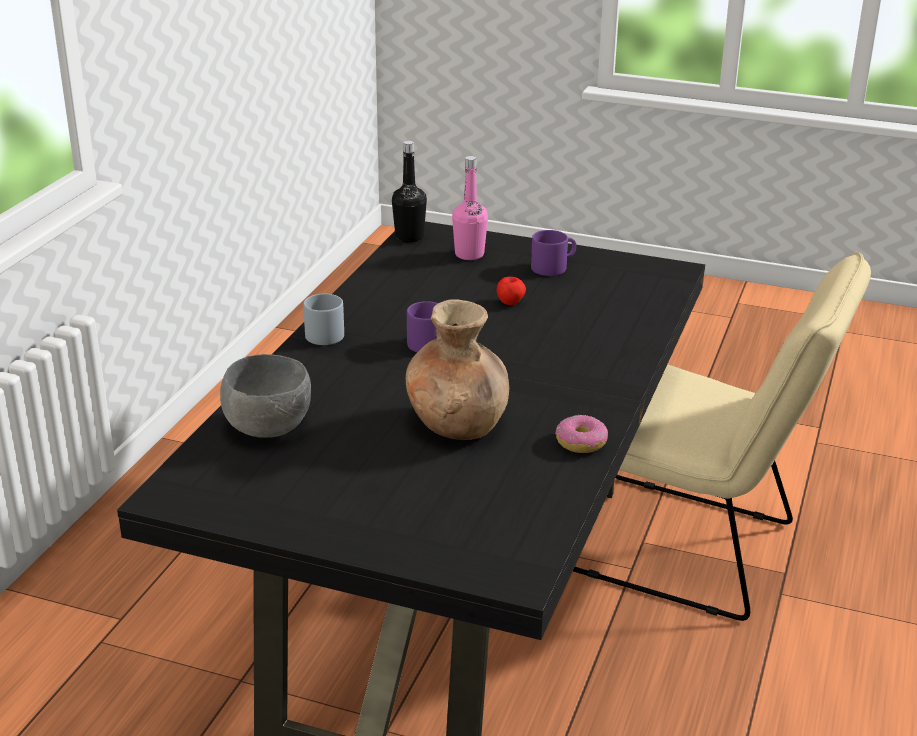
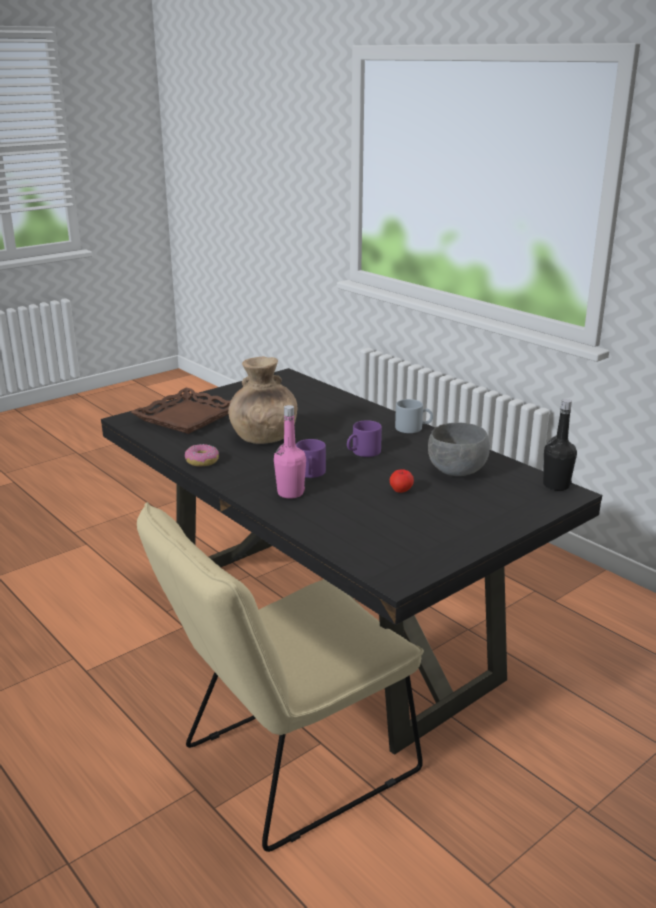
camera: 120 degrees right, 5 degrees down
grey bowl [220,354,311,438] -> grey bowl moved to [428,423,490,476]
pink bottle [452,156,488,260] -> pink bottle moved to [274,405,306,499]
purple mug [531,230,576,276] -> purple mug moved to [296,439,326,478]
none -> brown tray [131,387,231,434]

